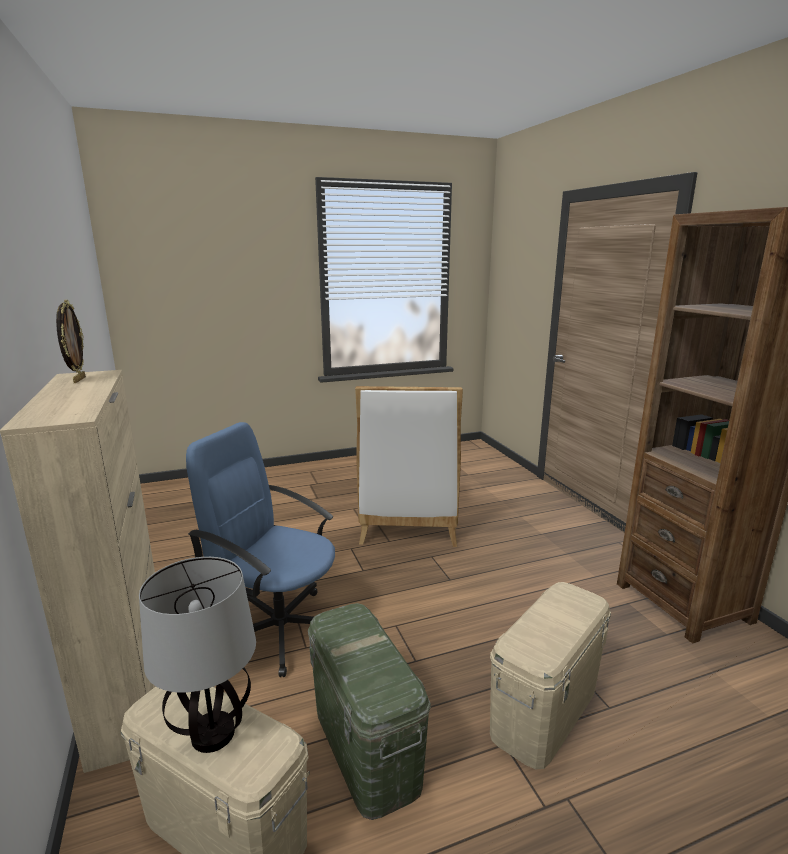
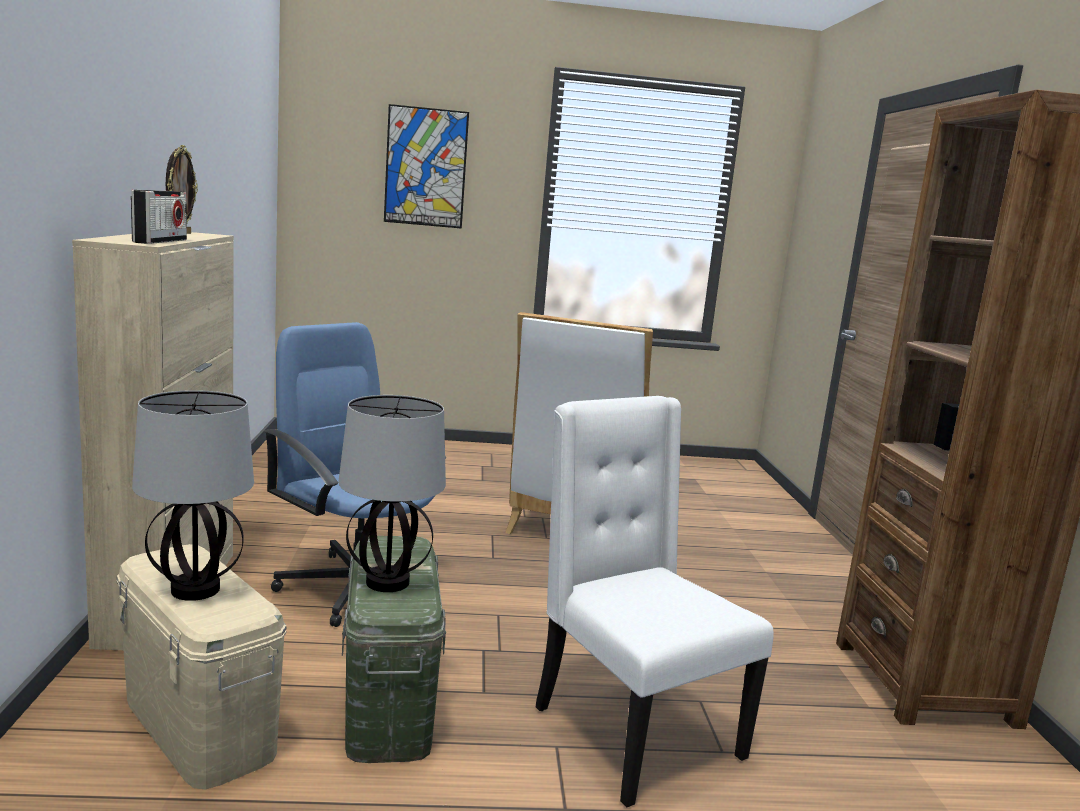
camera: 15 degrees right, 5 degrees down
beige storage box [490,582,611,769] -> white chair [536,396,774,807]
none -> radio [131,190,187,244]
none -> table lamp [338,395,446,592]
none -> picture [384,104,469,229]

